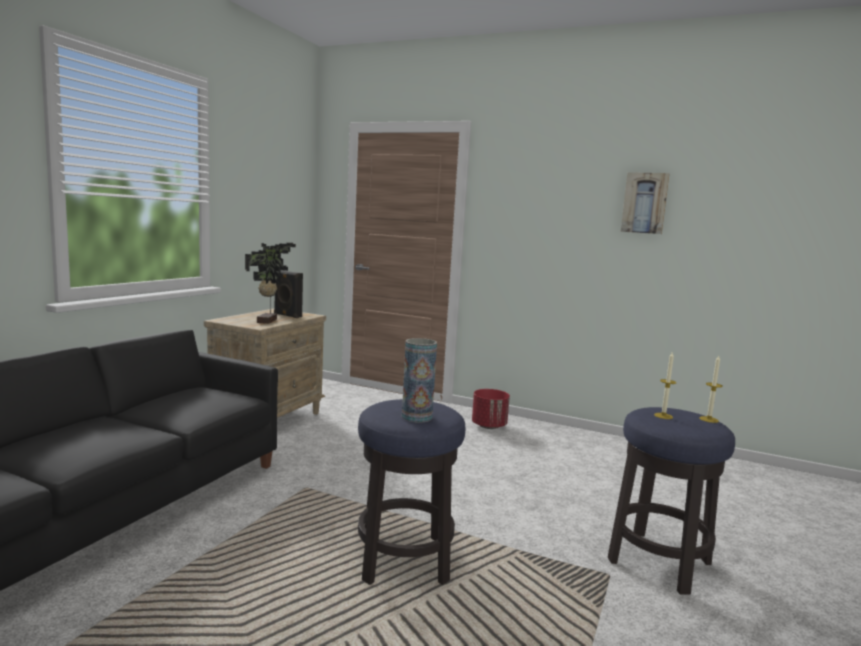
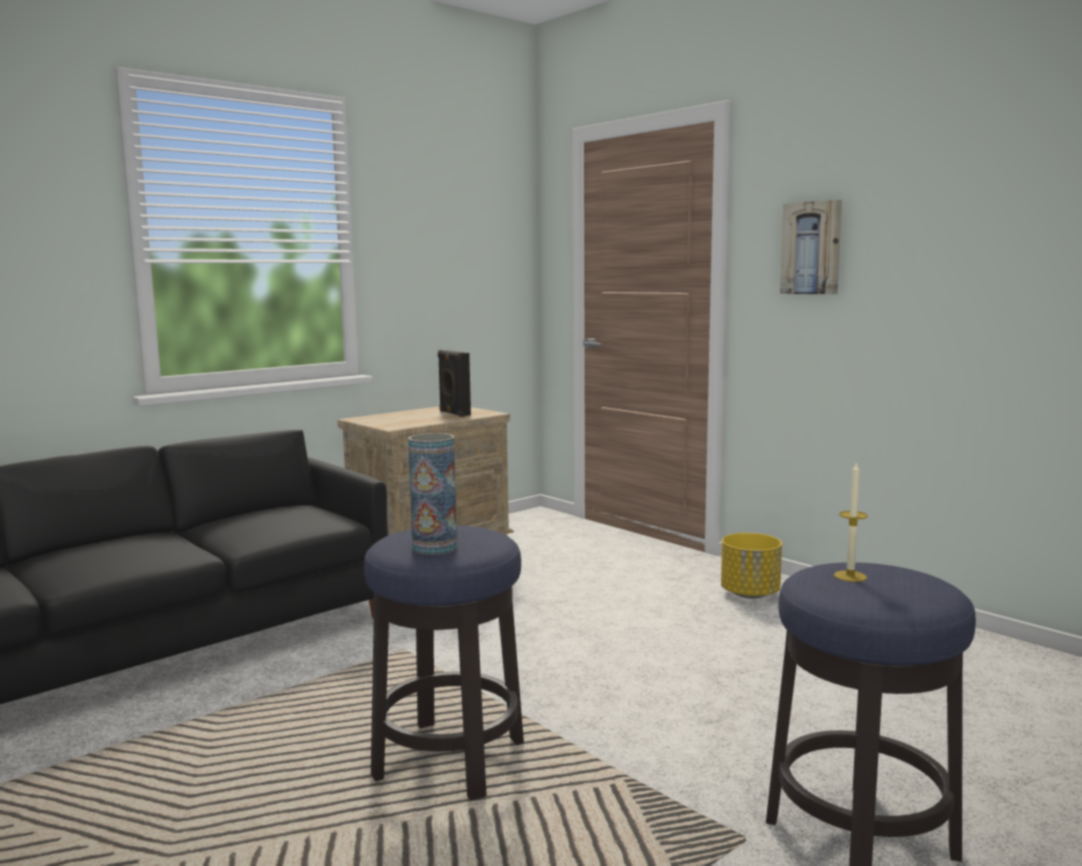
camera: 25 degrees right, 0 degrees up
potted plant [245,243,296,324] -> none
red planter [472,389,510,429] -> yellow planter [721,533,782,599]
picture [621,172,669,234] -> picture moved to [780,200,842,294]
candle [699,356,723,423] -> none

